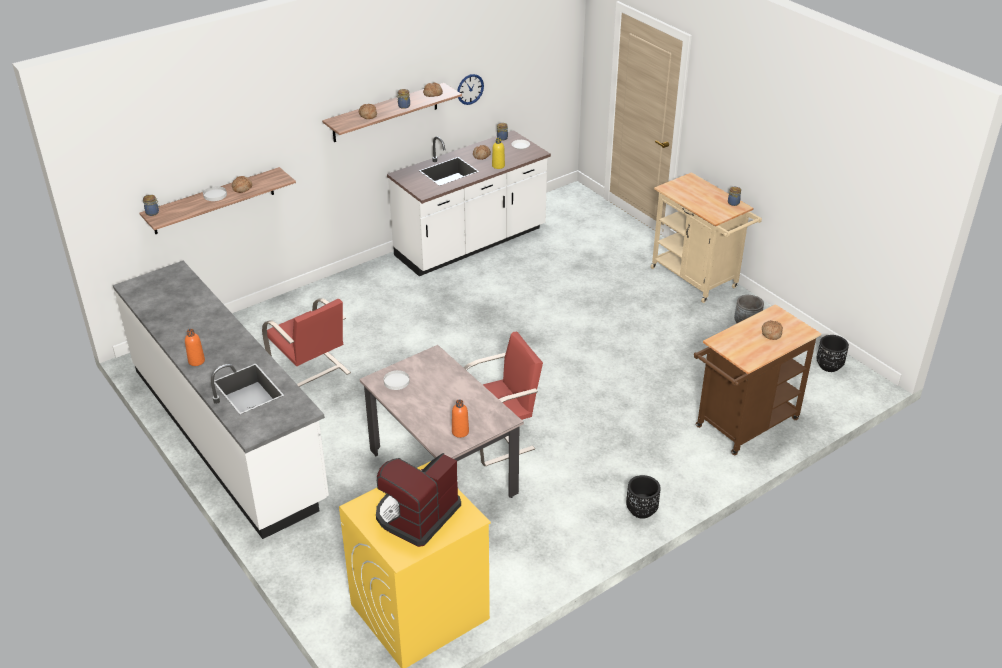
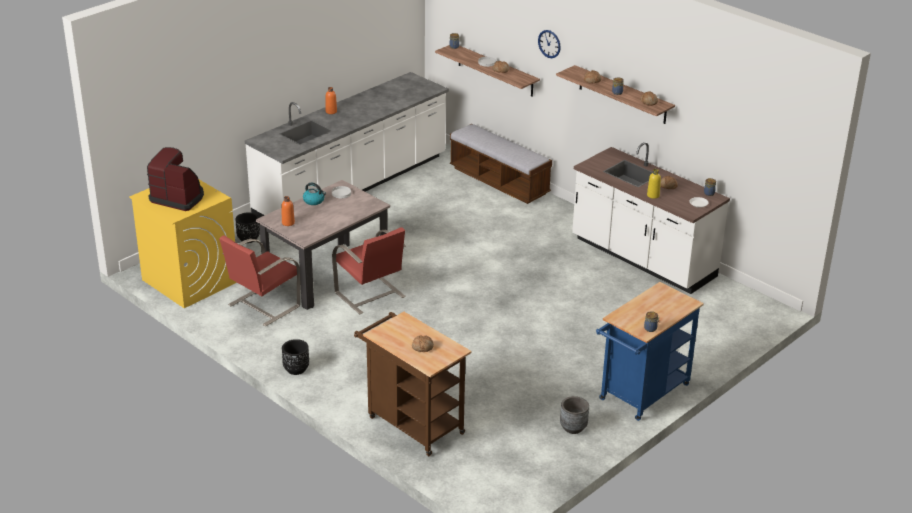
camera: 80 degrees right, 5 degrees down
red chair [262,298,351,387] -> red chair moved to [219,236,300,326]
wall clock [458,74,484,105] -> wall clock moved to [538,30,561,58]
beige cart [651,172,762,303] -> blue cart [596,282,704,421]
black planter [816,335,849,372] -> black planter moved to [235,213,260,243]
none -> kettle [303,183,326,205]
none -> bench [450,124,552,204]

